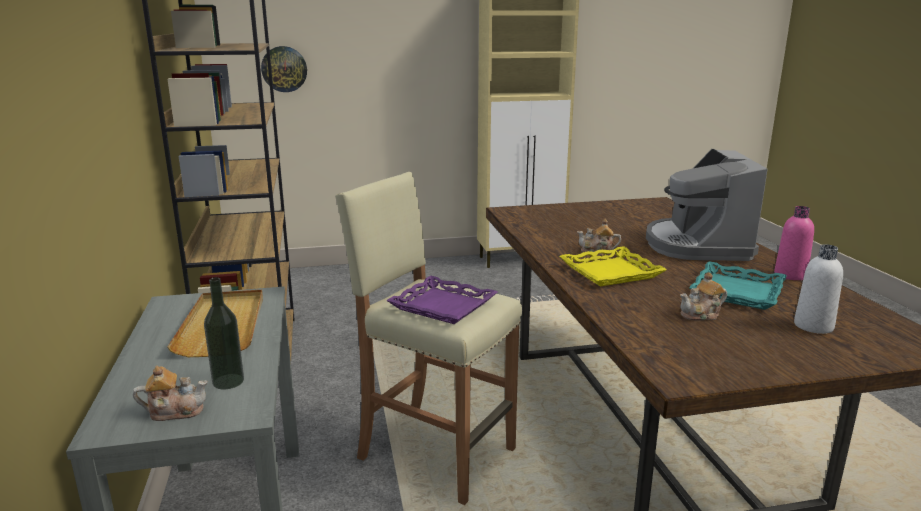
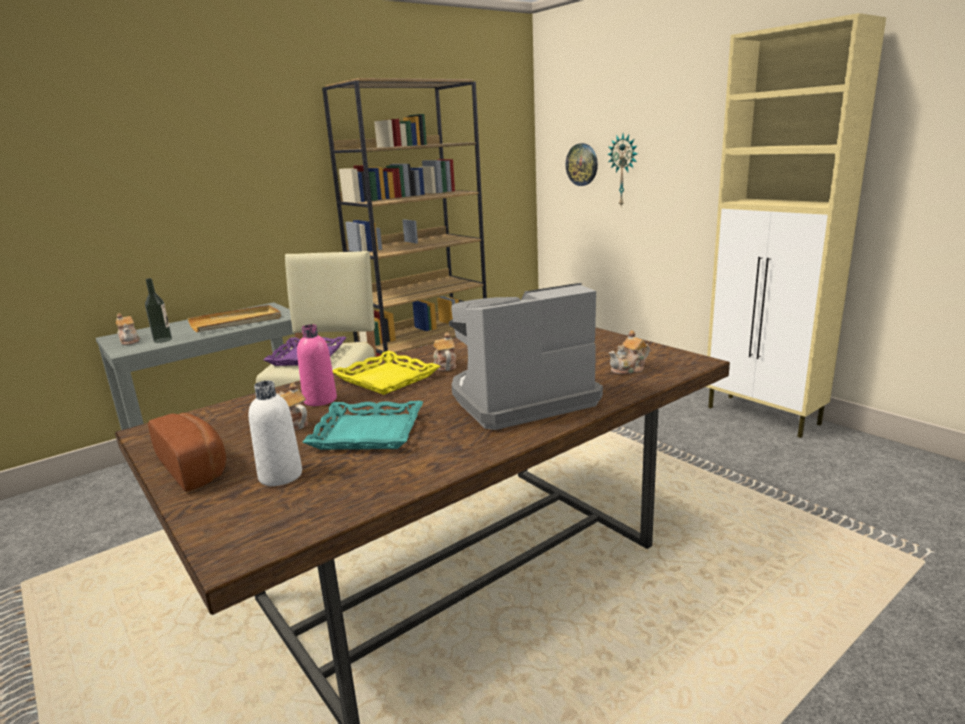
camera: 65 degrees right, 0 degrees up
pink bottle [774,206,814,280] -> pink bottle moved to [297,324,337,406]
none -> bread [148,413,226,492]
none -> wall clock [607,134,638,206]
none -> teapot [609,330,650,375]

